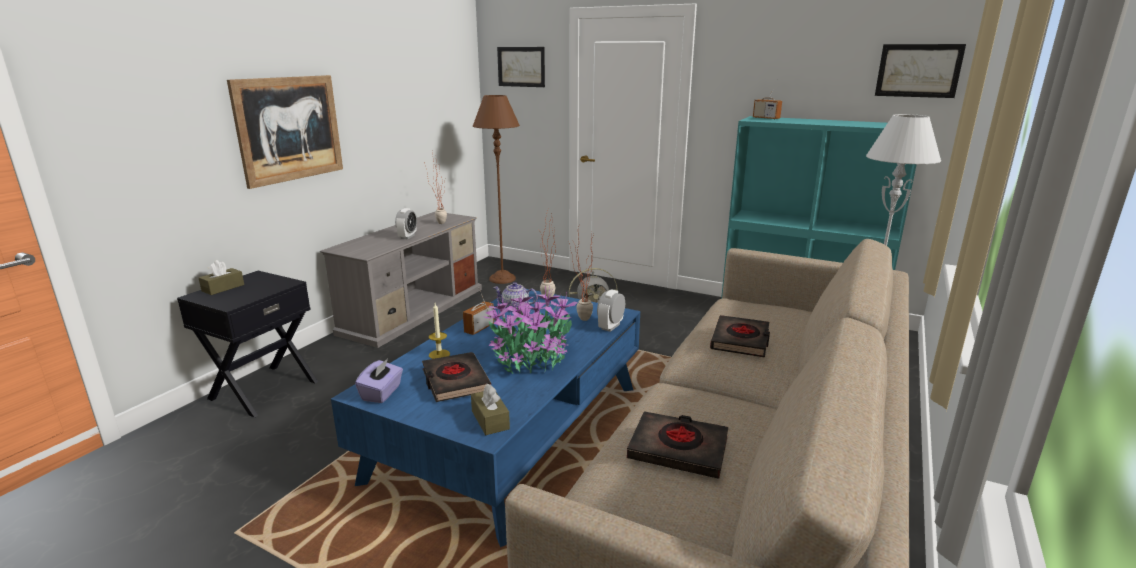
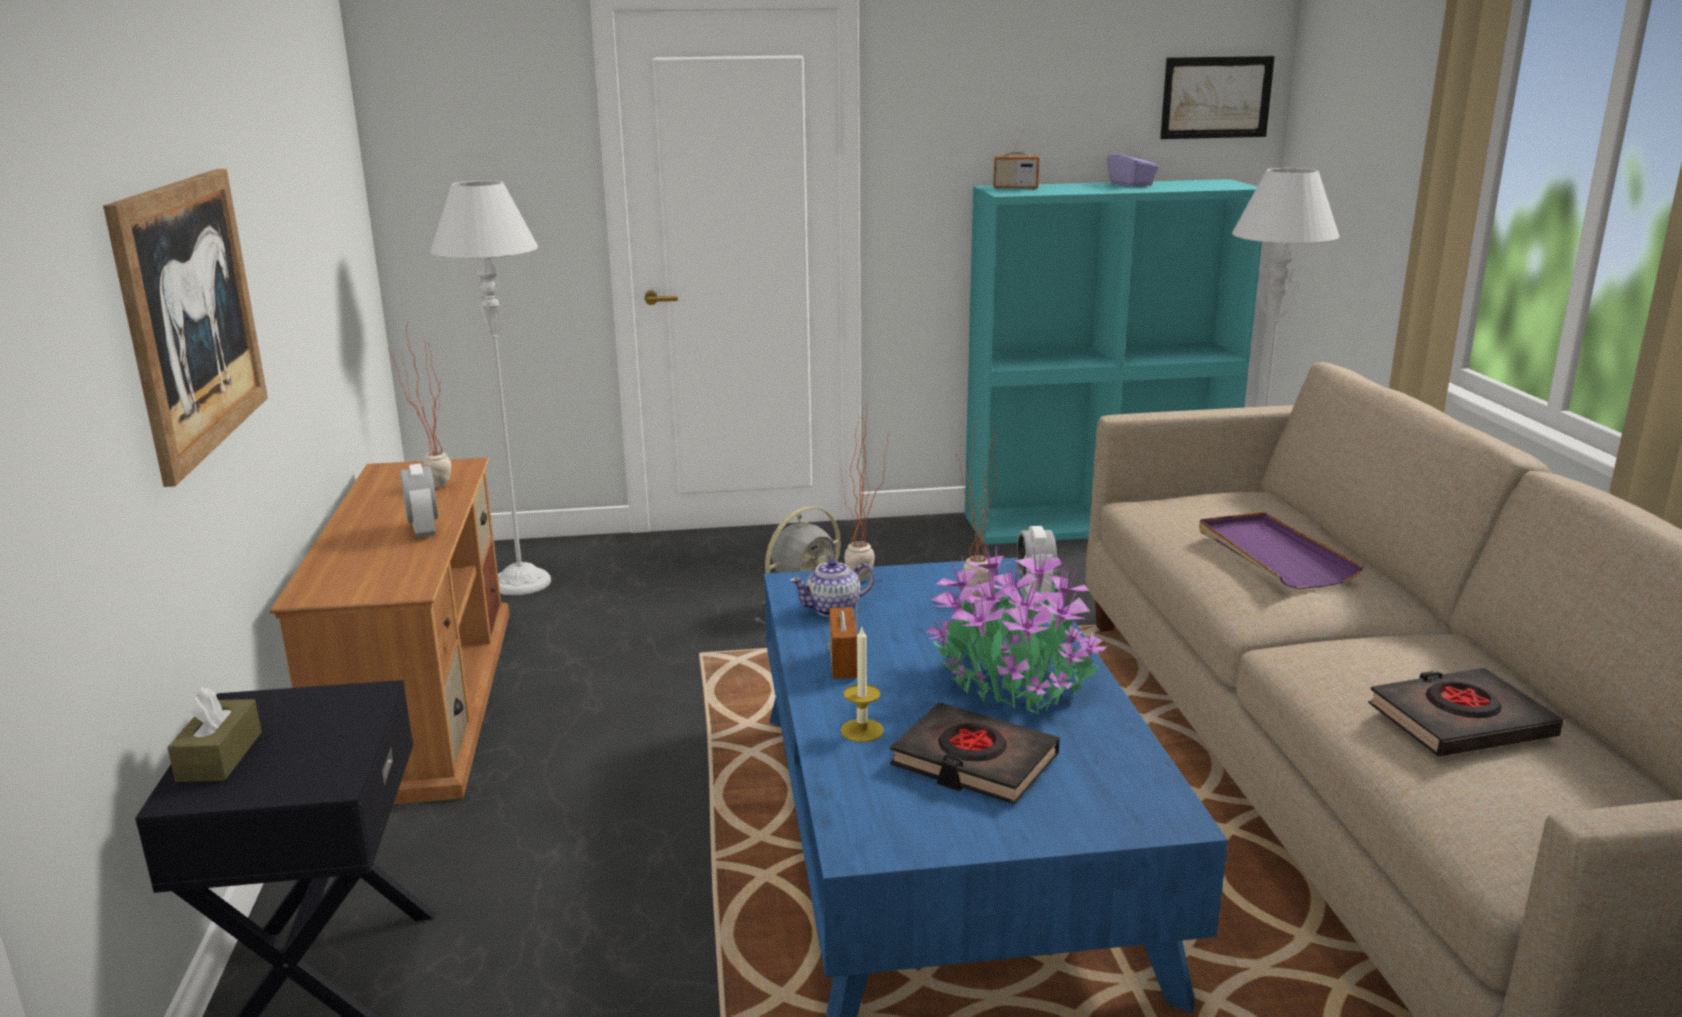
camera: 35 degrees left, 0 degrees up
grey tv stand [320,211,482,348] -> brown tv stand [269,458,509,804]
purple tissue box [355,359,403,403] -> purple tissue box moved to [1107,144,1159,187]
brown tissue box [471,384,510,435] -> none
brown floor lamp [473,95,520,284] -> grey floor lamp [430,180,551,595]
picture [497,47,545,87] -> none
black book [710,315,770,358] -> purple tray [1199,512,1364,589]

